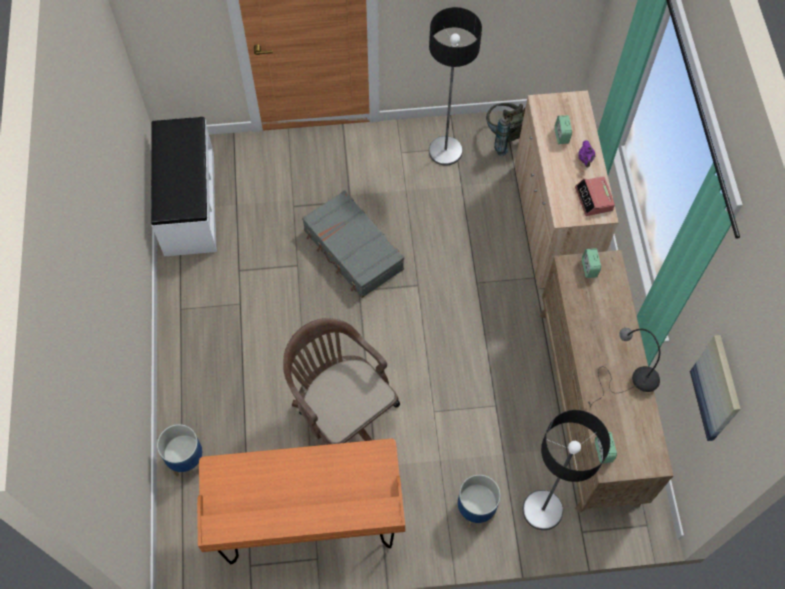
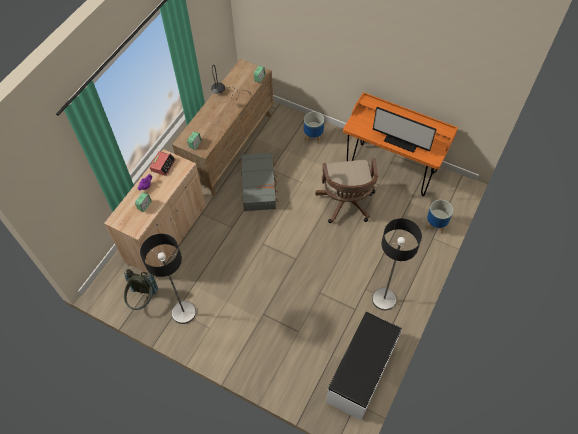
camera: 145 degrees left, 5 degrees down
grey suitcase [302,190,404,298] -> grey suitcase moved to [241,152,279,211]
floor lamp [523,410,610,530] -> floor lamp moved to [372,218,422,310]
picture [690,335,741,441] -> none
none -> monitor [373,107,437,153]

